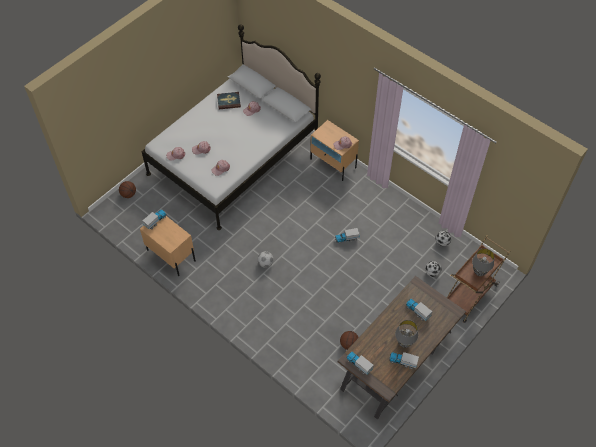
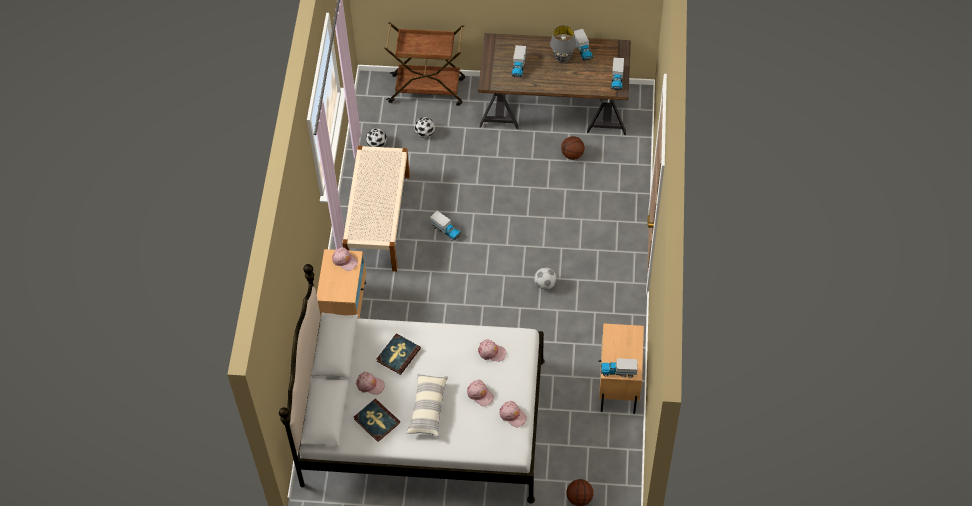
camera: 125 degrees left, 0 degrees up
grey table lamp [472,248,495,276] -> none
none -> beige bench [342,146,410,272]
none -> book [377,333,421,375]
none -> pillow [406,374,448,436]

